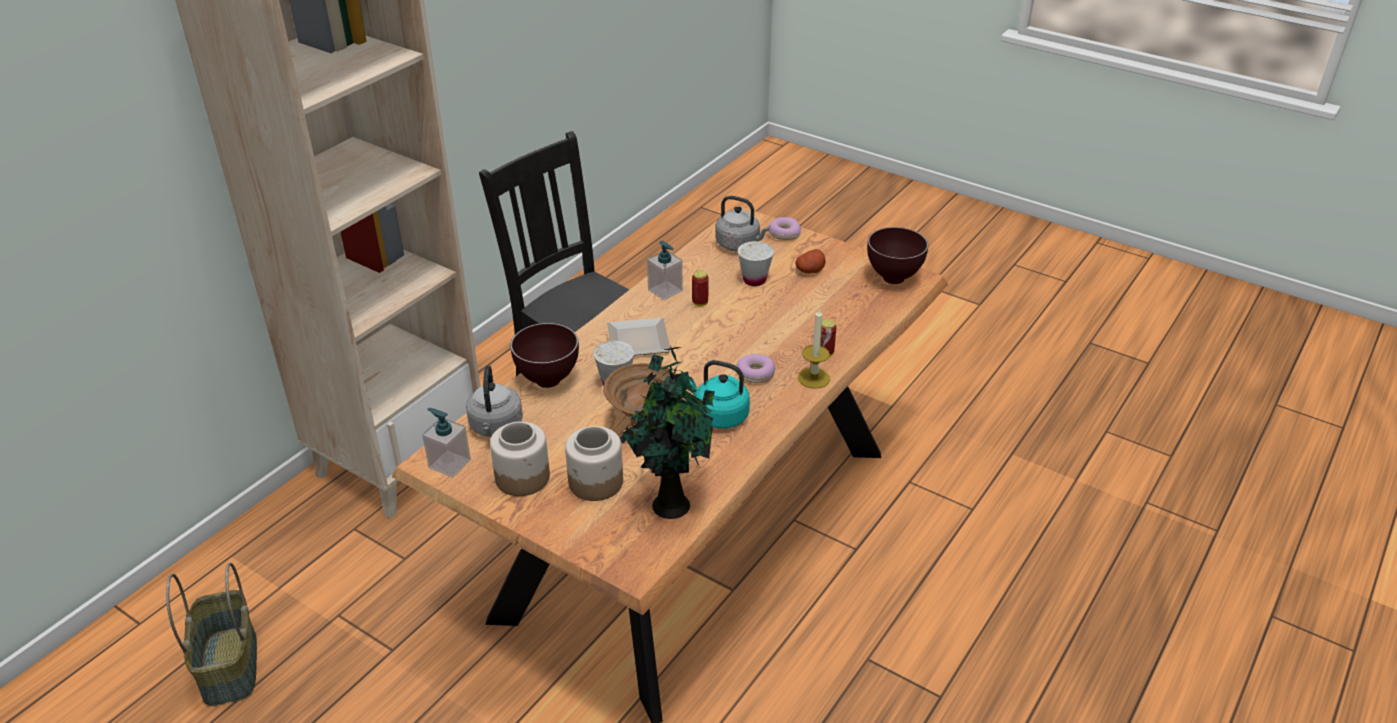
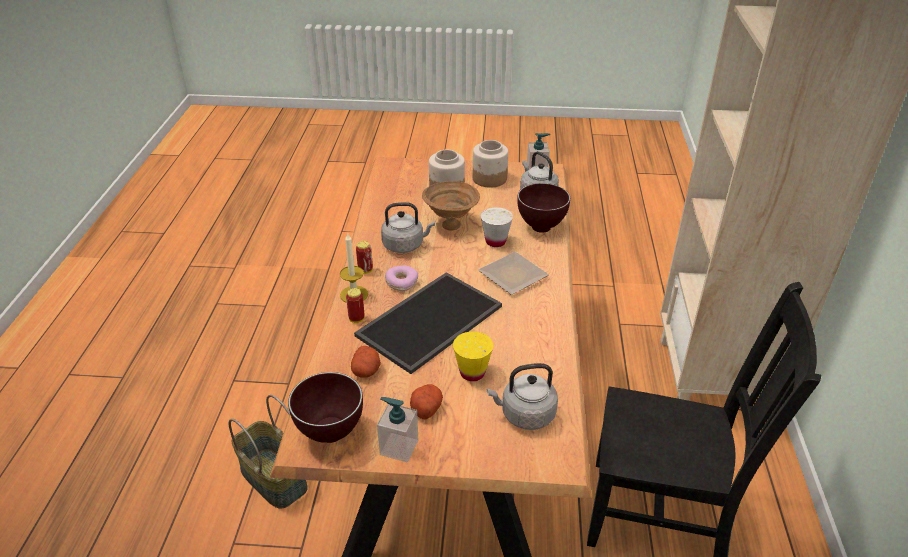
camera: 150 degrees right, 0 degrees up
basket [166,563,257,706] -> basket moved to [229,395,308,509]
potted plant [620,345,715,519] -> none
soap dispenser [647,241,683,300] -> soap dispenser moved to [377,397,418,462]
turquoise kettle [689,360,750,428] -> grey kettle [381,202,435,253]
can [692,270,708,306] -> can moved to [356,241,373,274]
white cup [738,241,774,286] -> yellow cup [453,331,493,381]
donut [769,217,801,240] -> none
none -> potato [351,346,381,378]
none -> tray [354,272,502,374]

